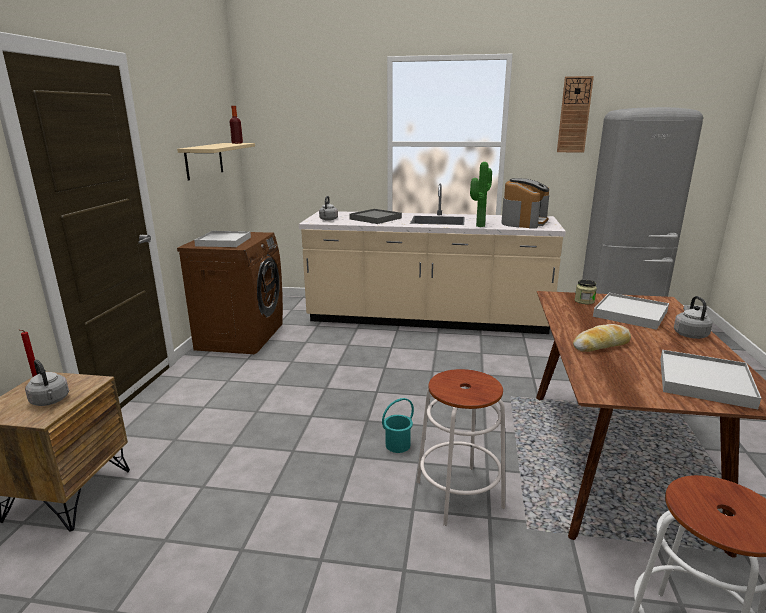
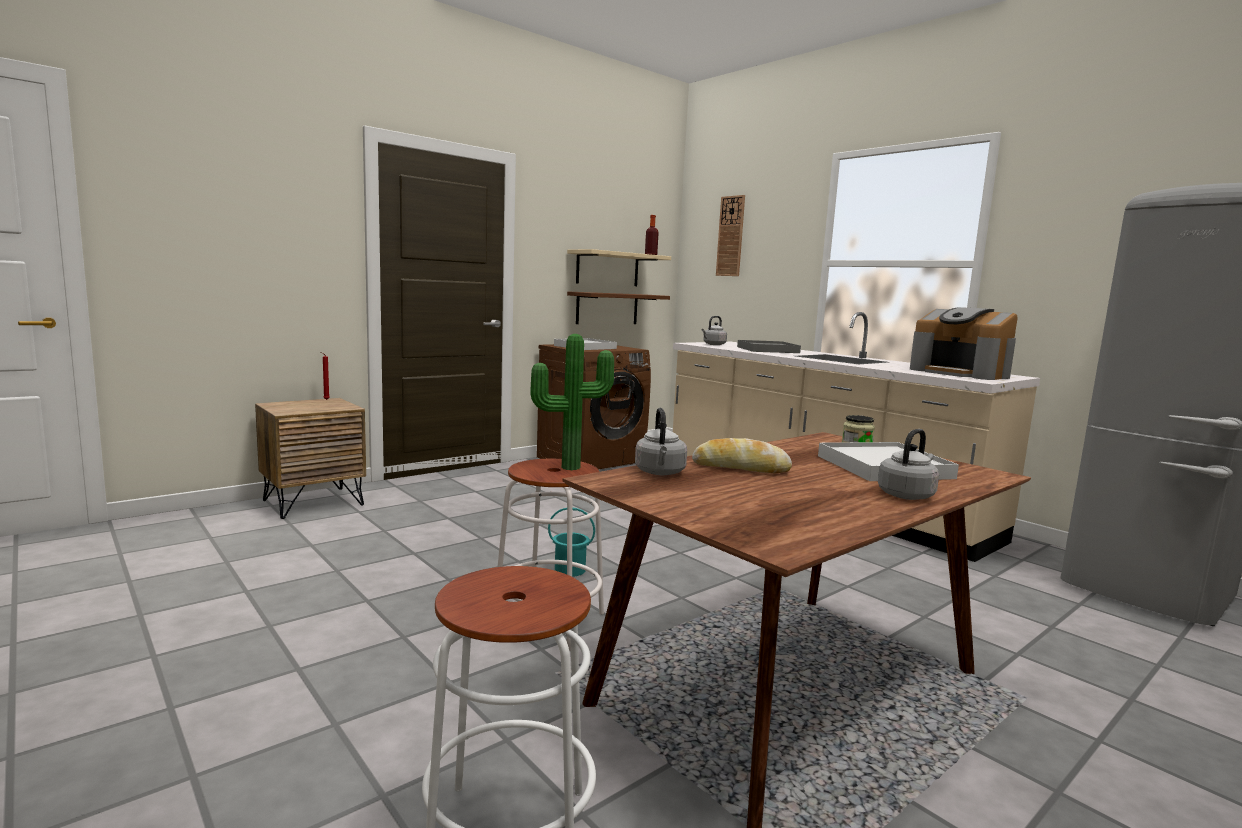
camera: 40 degrees right, 10 degrees down
grey kettle [25,360,69,406] -> grey kettle moved to [635,408,687,475]
potted plant [470,162,492,227] -> potted plant moved to [530,334,614,470]
coffee machine [502,178,549,228] -> coffee machine turned 75 degrees clockwise [910,307,1018,380]
wall clock [557,76,594,152] -> wall clock moved to [716,195,745,276]
white tray [660,350,761,409] -> none
none -> brown shelf [567,292,670,324]

